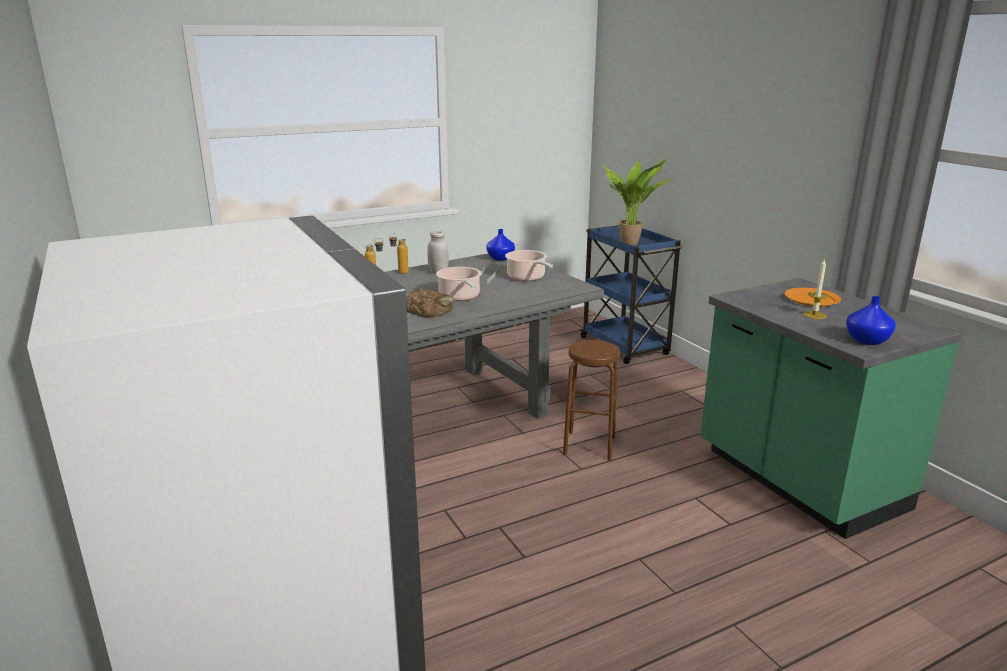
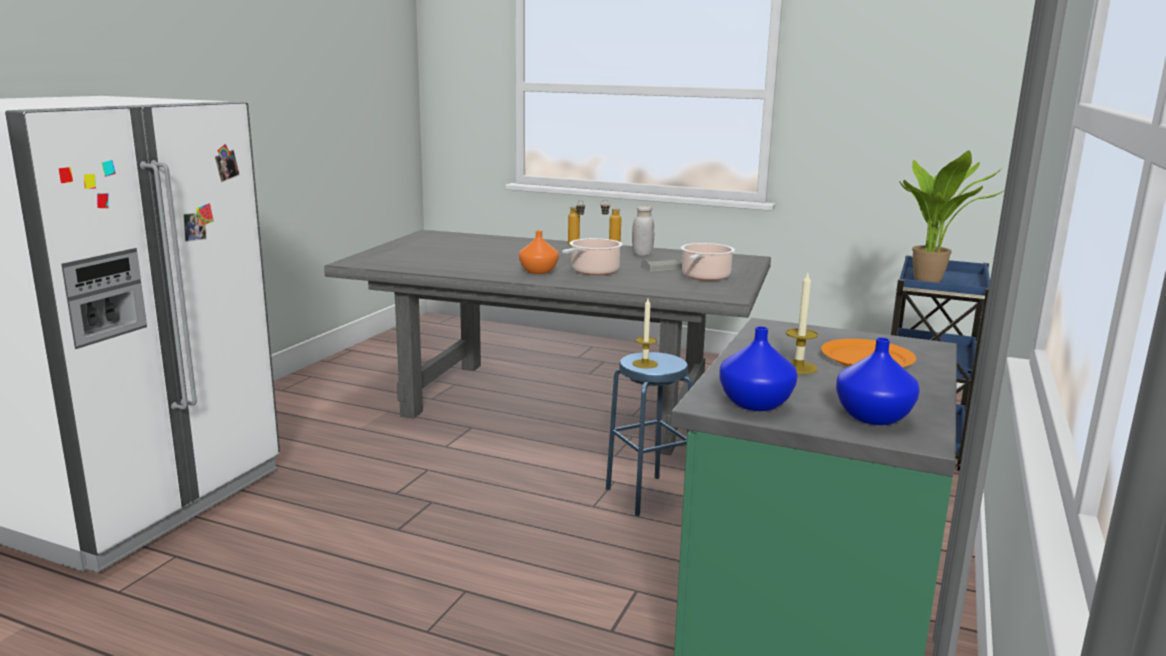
camera: 50 degrees right, 5 degrees down
bread [406,288,454,318] -> orange vase [519,230,559,274]
blue vase [486,229,515,261] -> blue vase moved to [836,338,920,425]
brown stool [563,340,620,461] -> blue stool [606,352,693,516]
none -> candle [632,298,658,369]

